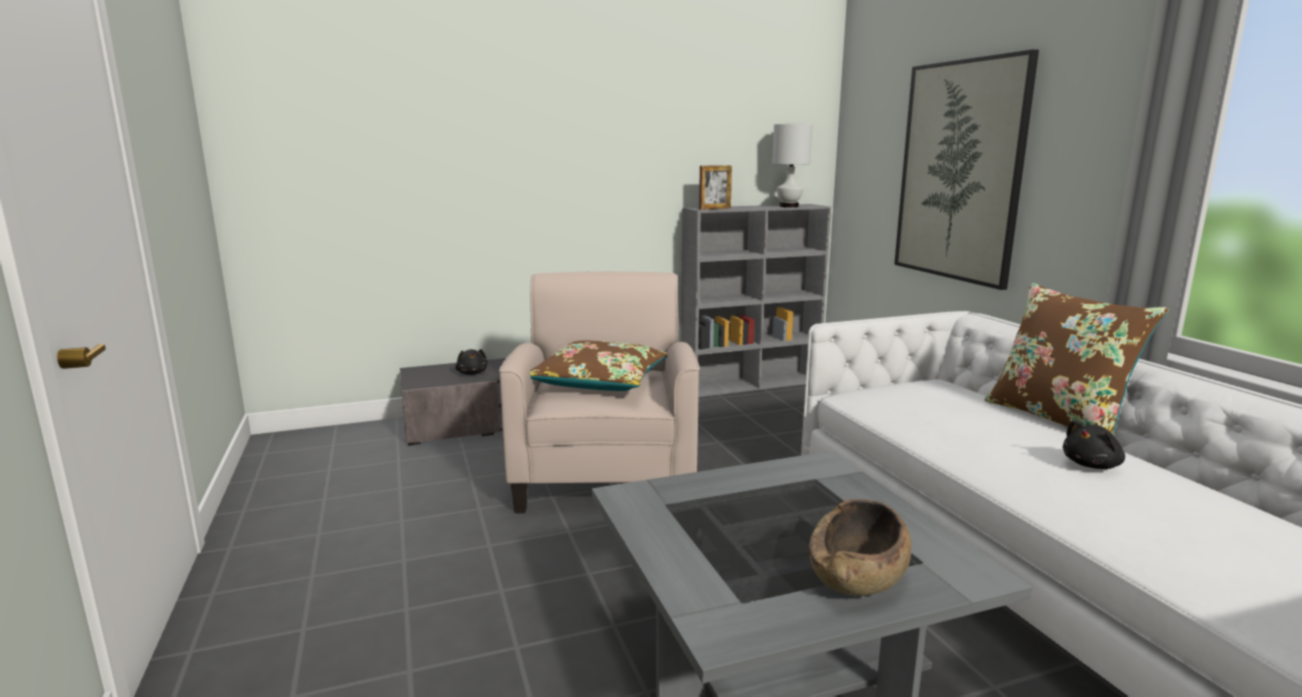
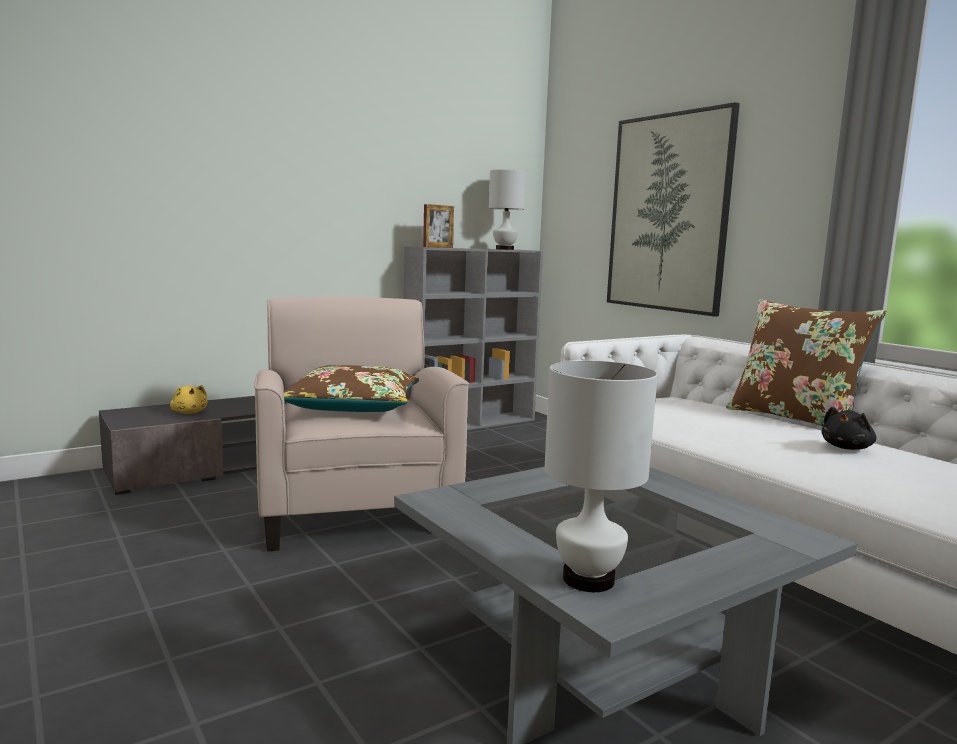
camera: 15 degrees left, 5 degrees down
black plush toy [456,349,488,375] -> yellow plush toy [170,385,208,414]
brown bowl [808,499,911,596] -> none
none -> white table lamp [544,361,658,592]

